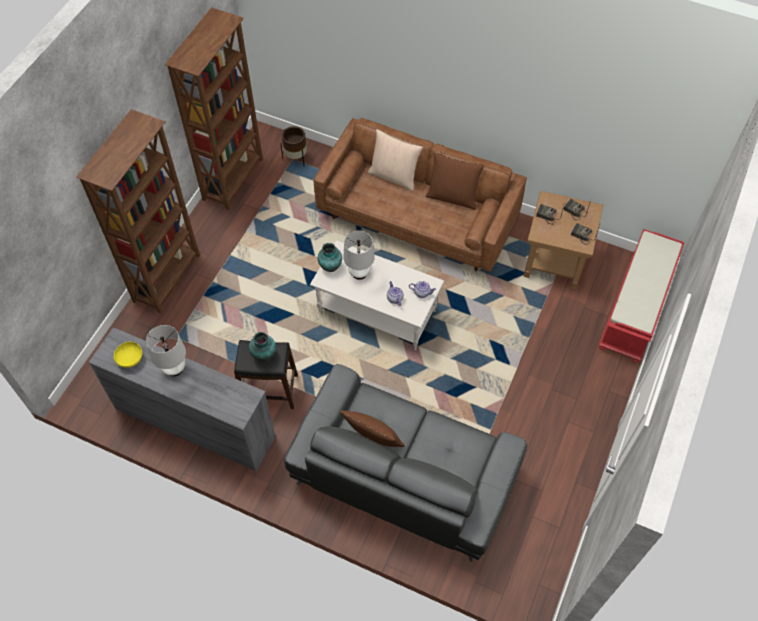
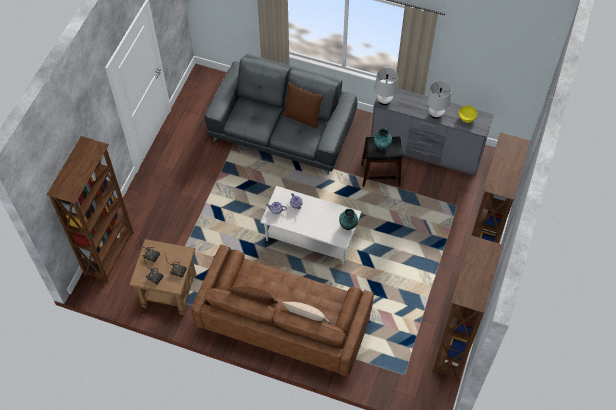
camera: 175 degrees right, 0 degrees up
brown planter [280,126,307,166] -> none
white table lamp [344,231,375,280] -> white table lamp moved to [375,68,398,105]
red bench [599,229,685,363] -> brown bookcase [46,136,134,284]

